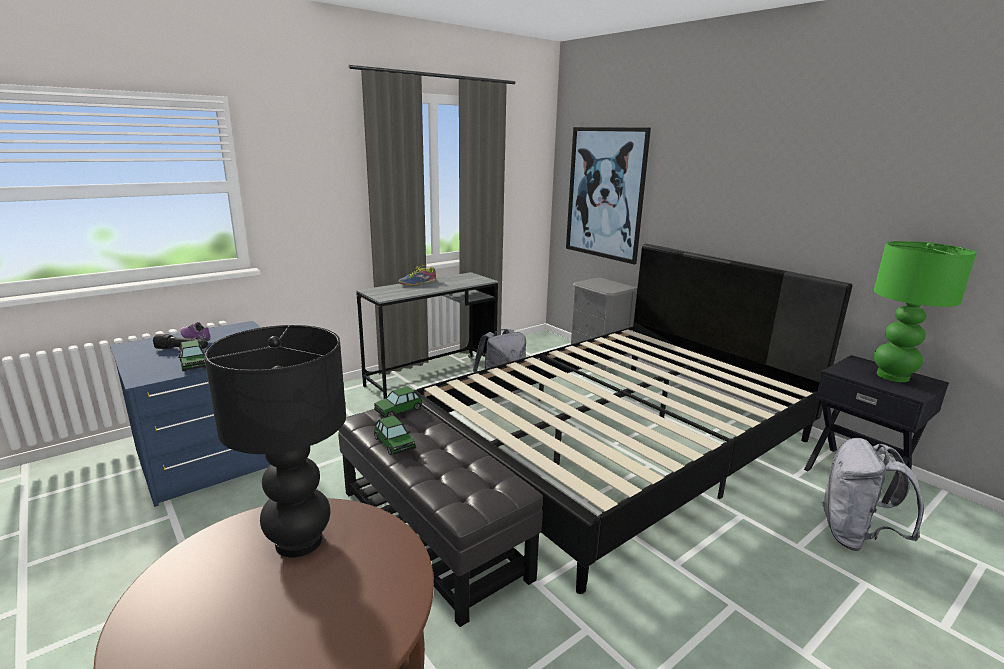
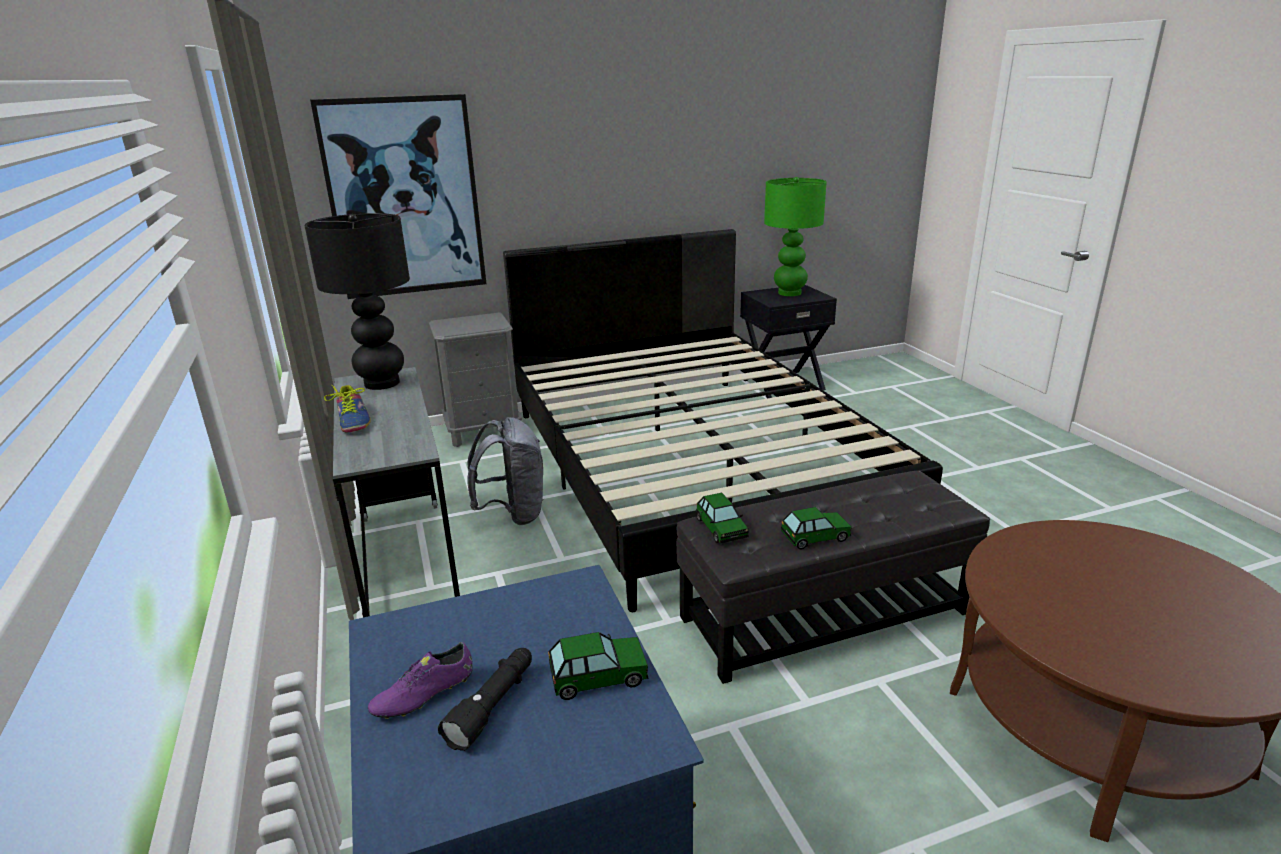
camera: 70 degrees left, 5 degrees up
black table lamp [204,325,346,557] -> black table lamp moved to [304,213,410,390]
grey backpack [821,438,924,551] -> none

